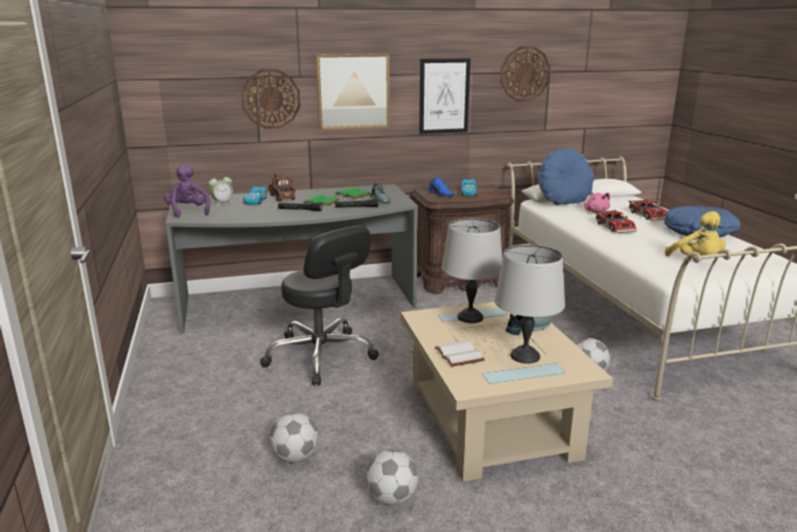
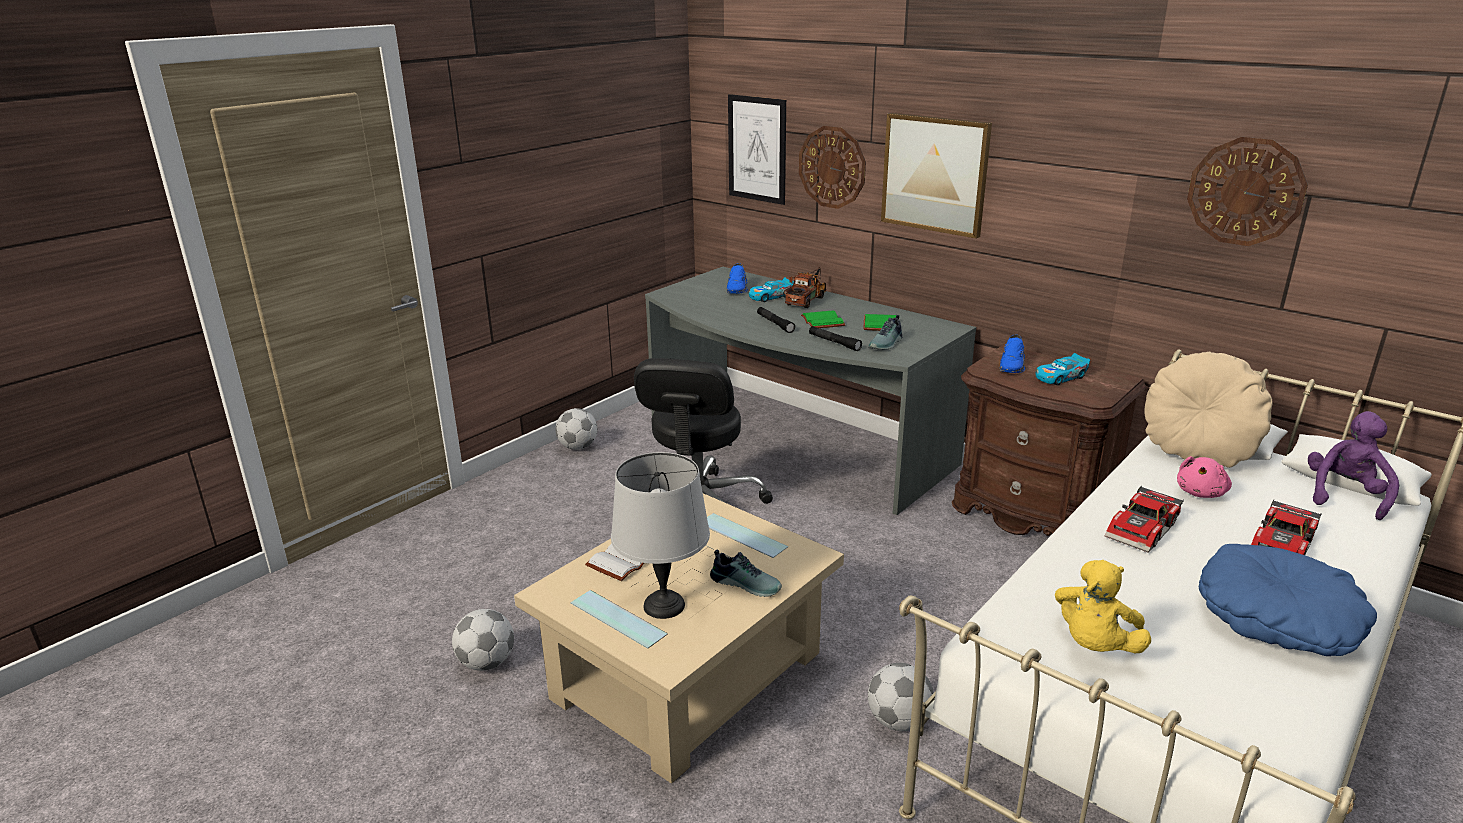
camera: 55 degrees right, 5 degrees up
purple plush toy [164,164,210,218] -> purple plush toy moved to [1308,411,1399,520]
alarm clock [208,174,233,206] -> blue shoe [727,263,748,294]
football [270,413,318,462] -> football moved to [555,408,597,450]
picture [419,58,471,134] -> picture moved to [728,94,786,205]
grey table lamp [442,218,503,323] -> none
blue pillow [538,148,595,205] -> beige pillow [1144,352,1272,468]

